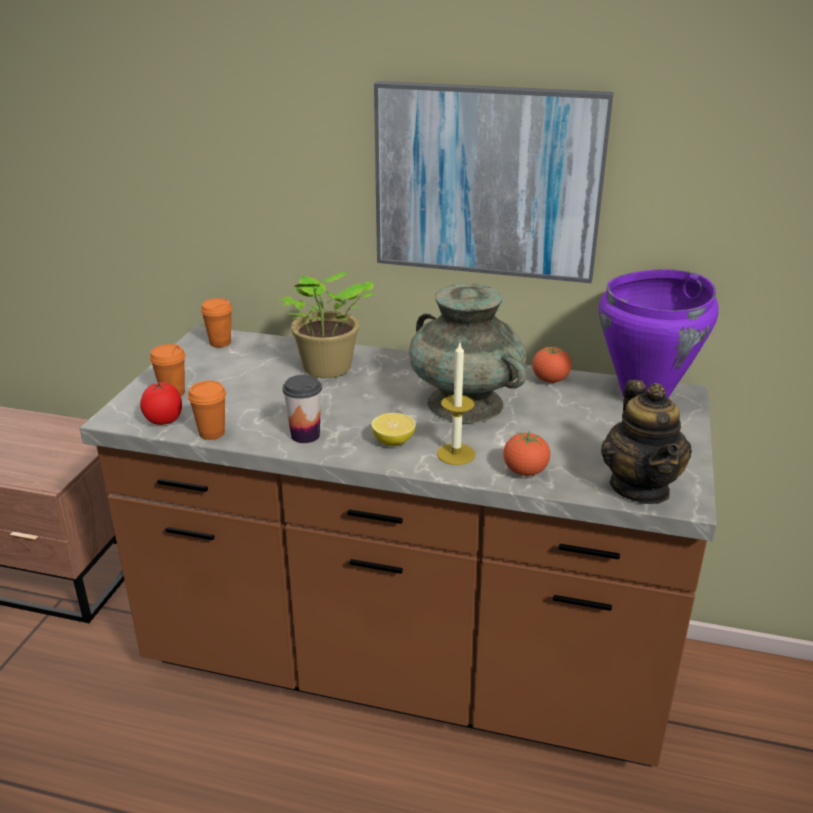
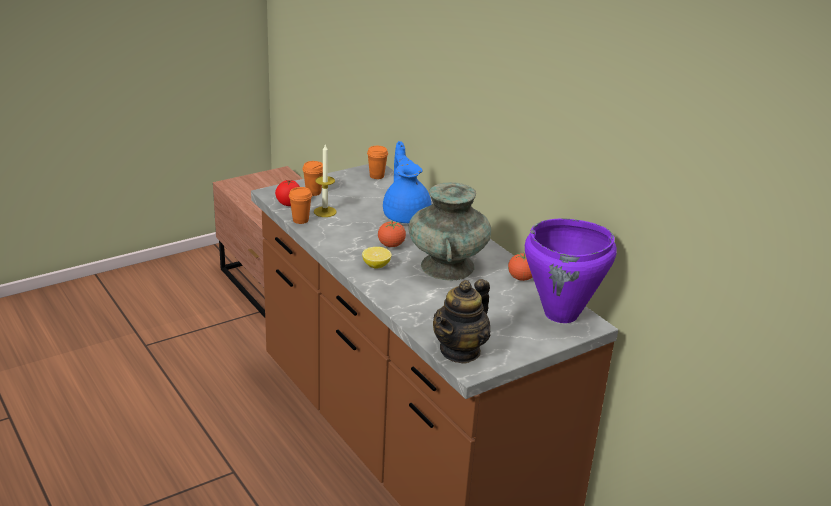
camera: 40 degrees right, 0 degrees up
potted plant [278,272,375,378] -> blue teapot [383,141,431,223]
cup [283,375,322,443] -> none
picture [374,81,613,283] -> none
candle [437,343,475,465] -> candle moved to [314,145,337,217]
tomato [503,431,550,476] -> tomato moved to [378,221,406,247]

